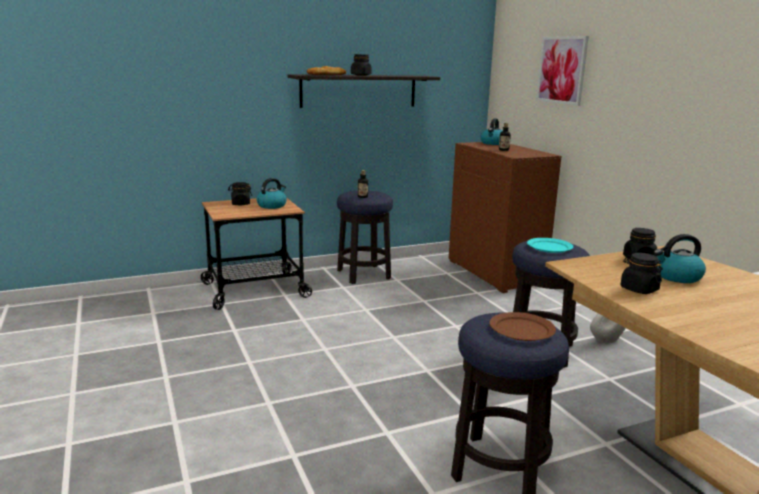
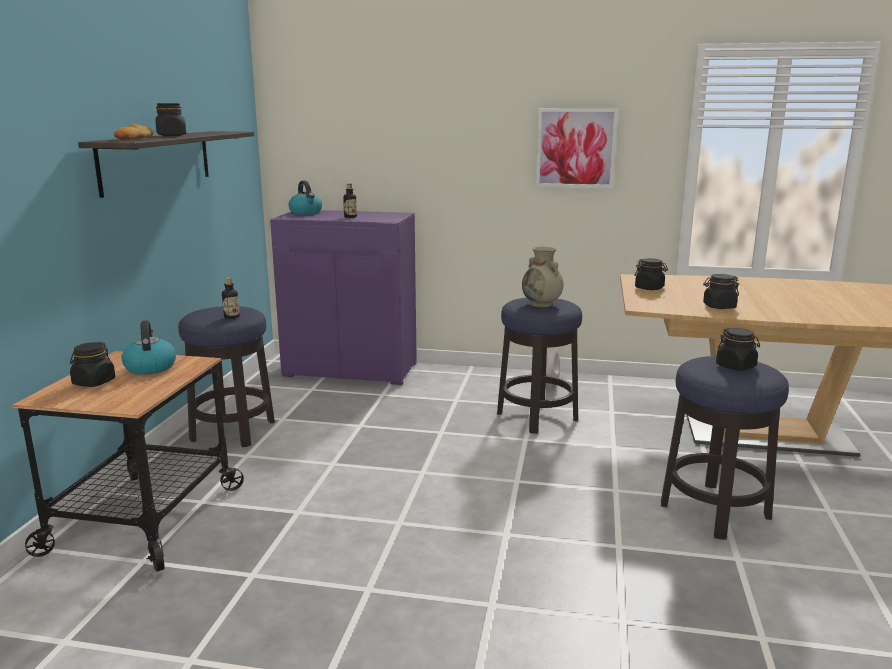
camera: 55 degrees left, 0 degrees up
brown cabinet [449,142,562,293] -> purple cabinet [270,210,417,385]
brown plate [490,312,556,341] -> black jar [716,328,760,371]
turquoise plate [527,238,573,253] -> beige vase [522,247,563,307]
picture [536,36,589,106] -> picture moved to [536,108,618,188]
kettle [654,234,706,283] -> none

